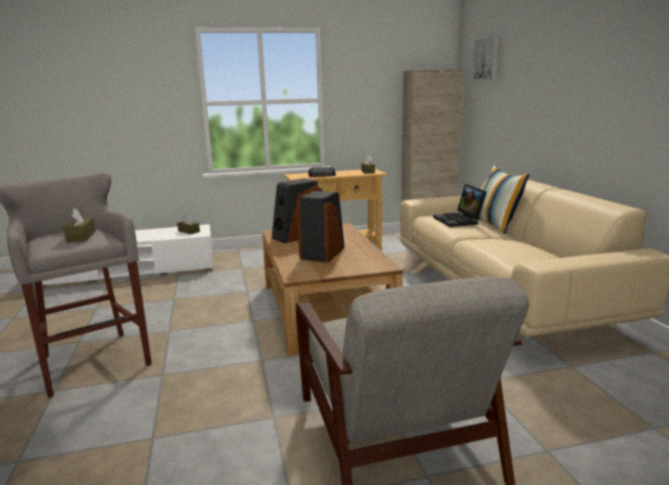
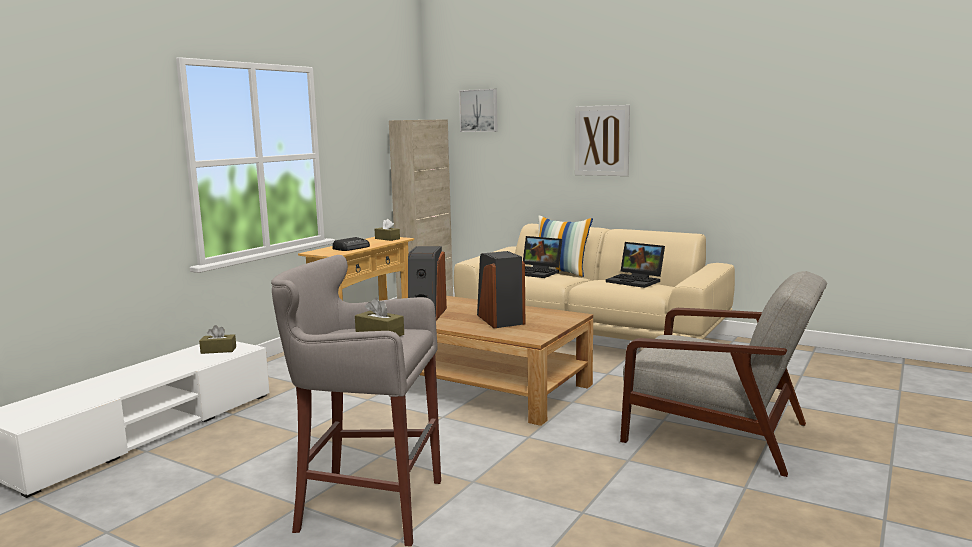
camera: 45 degrees left, 5 degrees down
none -> picture [575,105,630,176]
none -> laptop [606,242,665,288]

